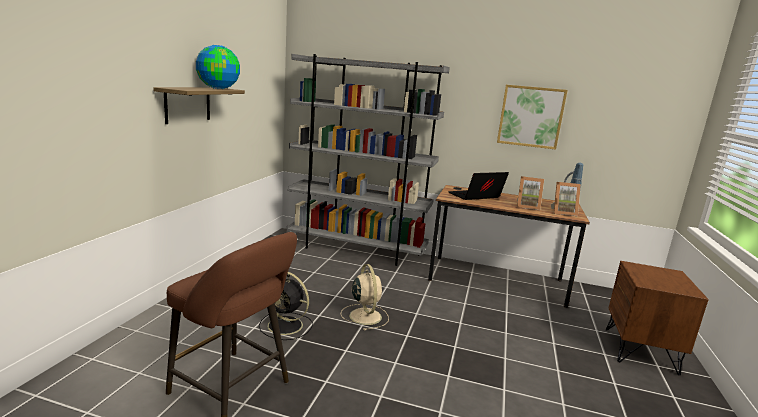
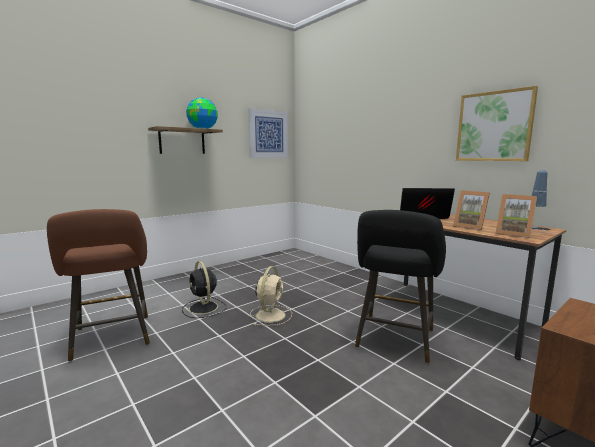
camera: 35 degrees right, 5 degrees down
grey bookcase [287,54,450,266] -> none
none -> picture [248,108,288,158]
none -> black stool [355,210,446,364]

